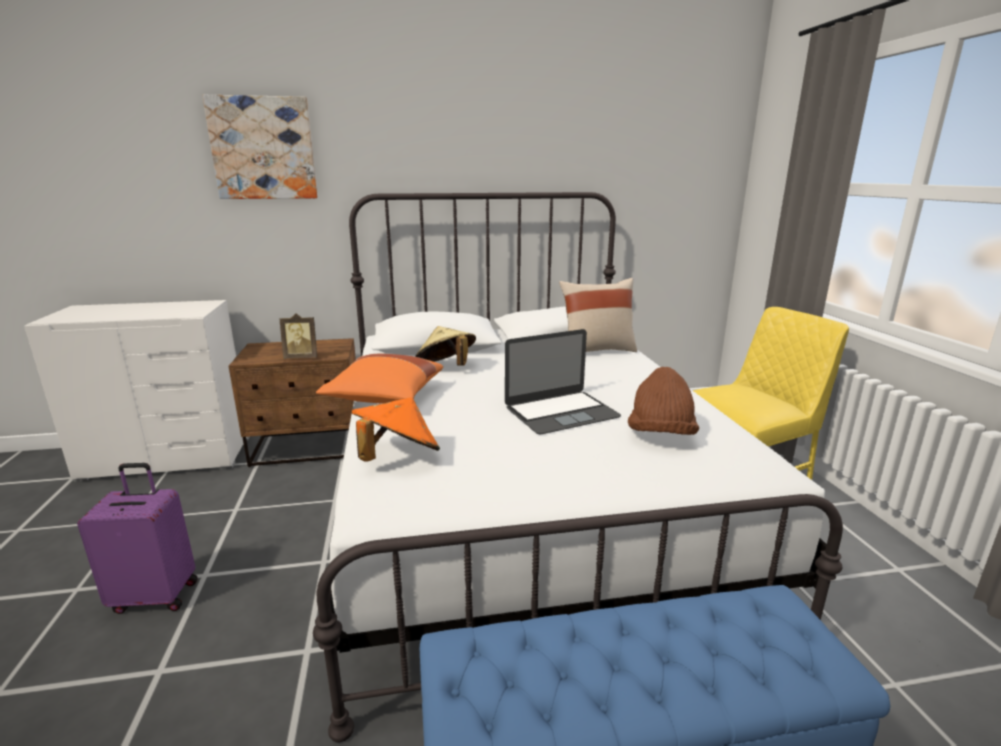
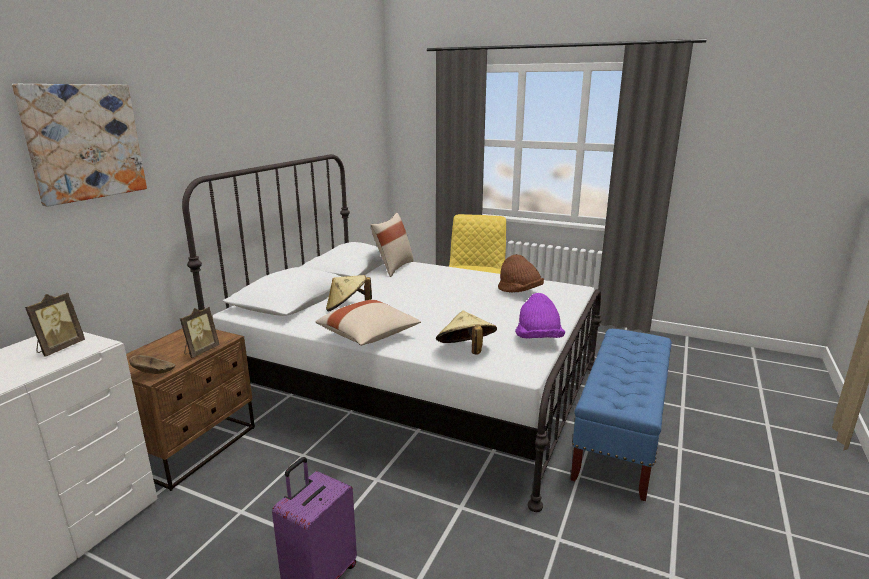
camera: 55 degrees left, 0 degrees up
orange pillow [316,354,443,404] -> beige pillow [316,300,421,346]
orange hat [352,398,440,462] -> beige hat [436,311,497,355]
laptop [505,329,621,434] -> none
none -> picture frame [25,293,85,357]
none -> brown bowl [129,355,176,374]
none -> purple hat [515,293,565,338]

